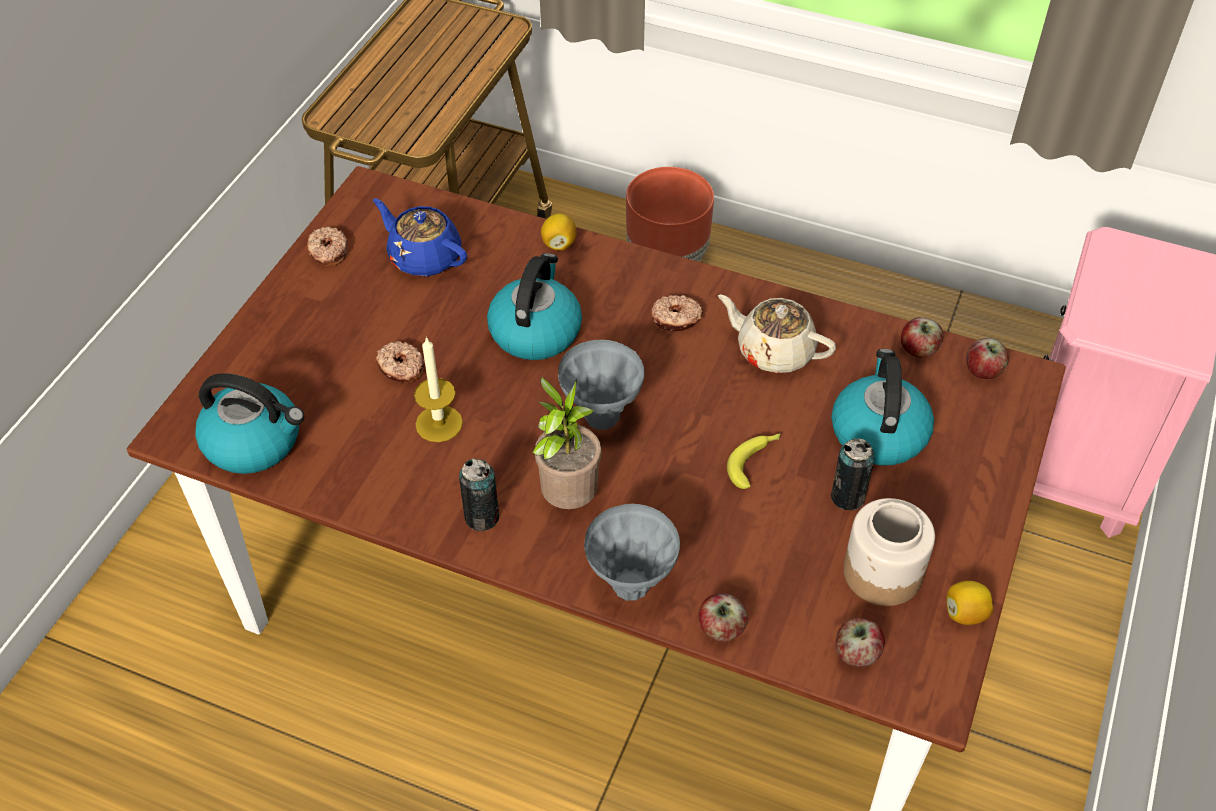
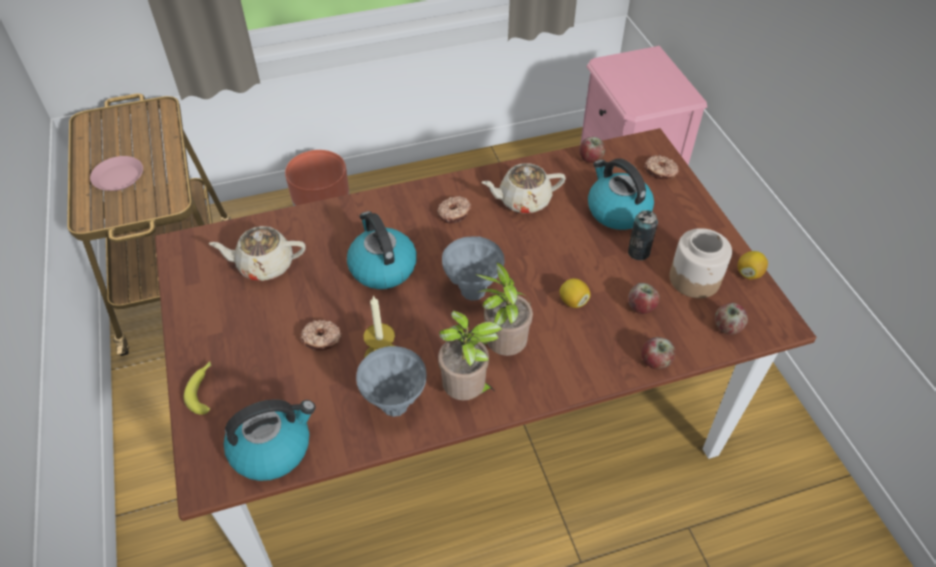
camera: 40 degrees left, 0 degrees up
donut [307,227,348,266] -> donut moved to [645,155,679,180]
blue teapot [373,198,467,276] -> beige teapot [209,226,306,281]
can [459,458,500,531] -> potted plant [438,311,503,400]
lemon [541,213,577,251] -> lemon moved to [559,278,590,308]
grey vase [584,504,680,601] -> grey vase moved to [356,346,426,417]
banana [727,433,781,489] -> banana moved to [184,361,211,415]
apple [966,338,1009,379] -> apple moved to [628,283,660,314]
none -> pink plate [90,156,143,191]

